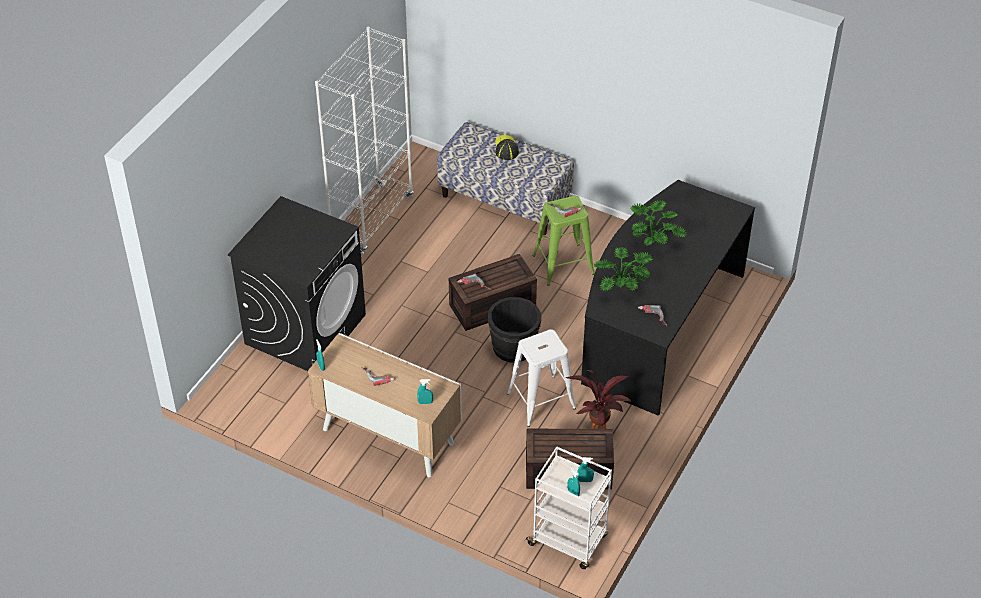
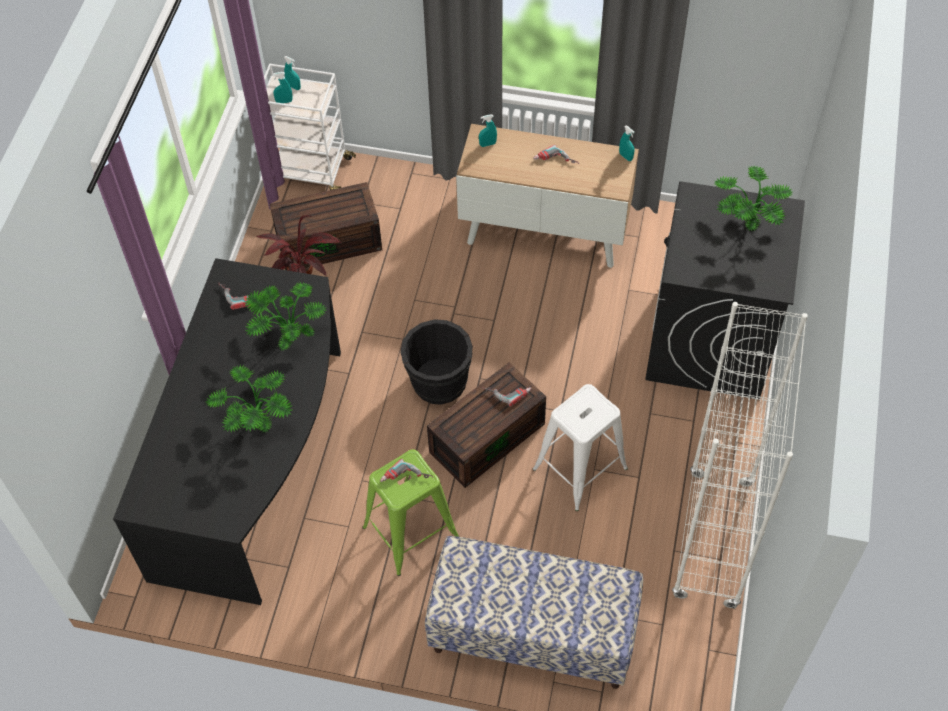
camera: 165 degrees right, 10 degrees up
cap [495,135,519,160] -> none
white stool [507,329,576,427] -> white stool moved to [533,384,628,511]
none -> potted plant [714,166,793,231]

